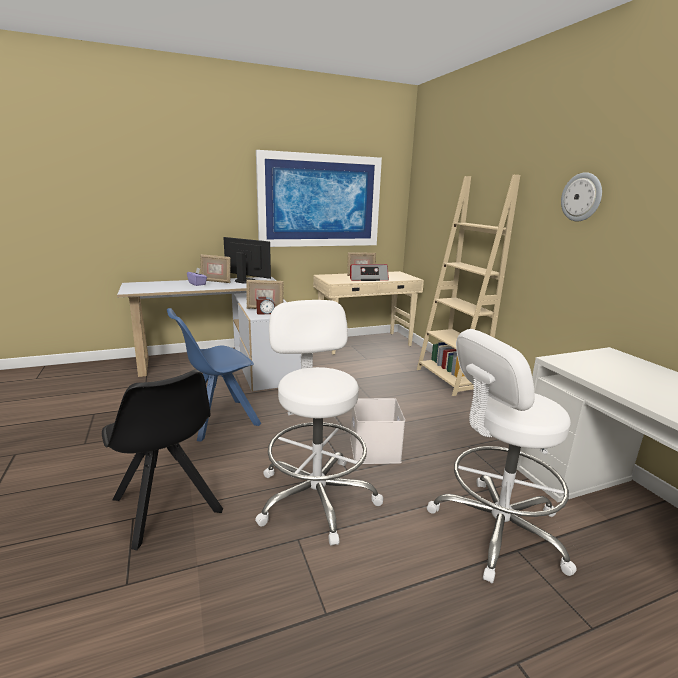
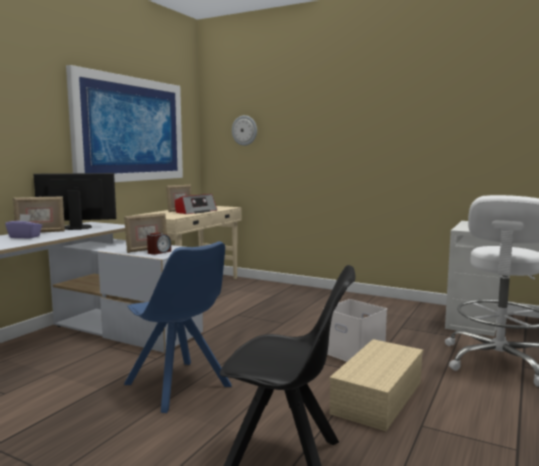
camera: 40 degrees left, 10 degrees down
blue chair [167,308,261,442] -> blue chair turned 60 degrees counterclockwise [124,241,232,413]
white stool [255,300,383,546] -> beige storage box [329,339,423,431]
beige bookcase [417,175,520,396] -> none
wall clock [561,172,602,221] -> wall clock moved to [232,115,257,146]

